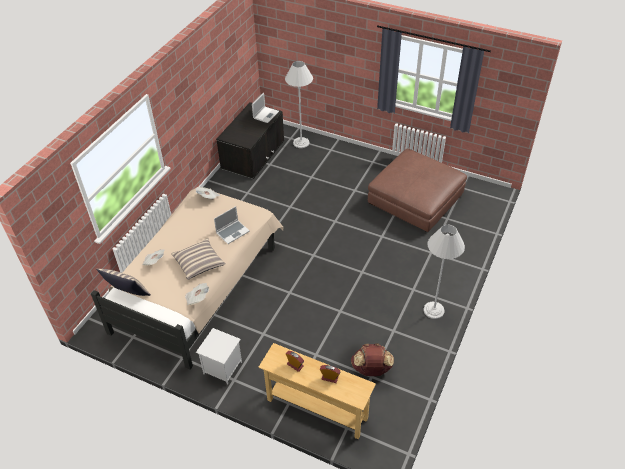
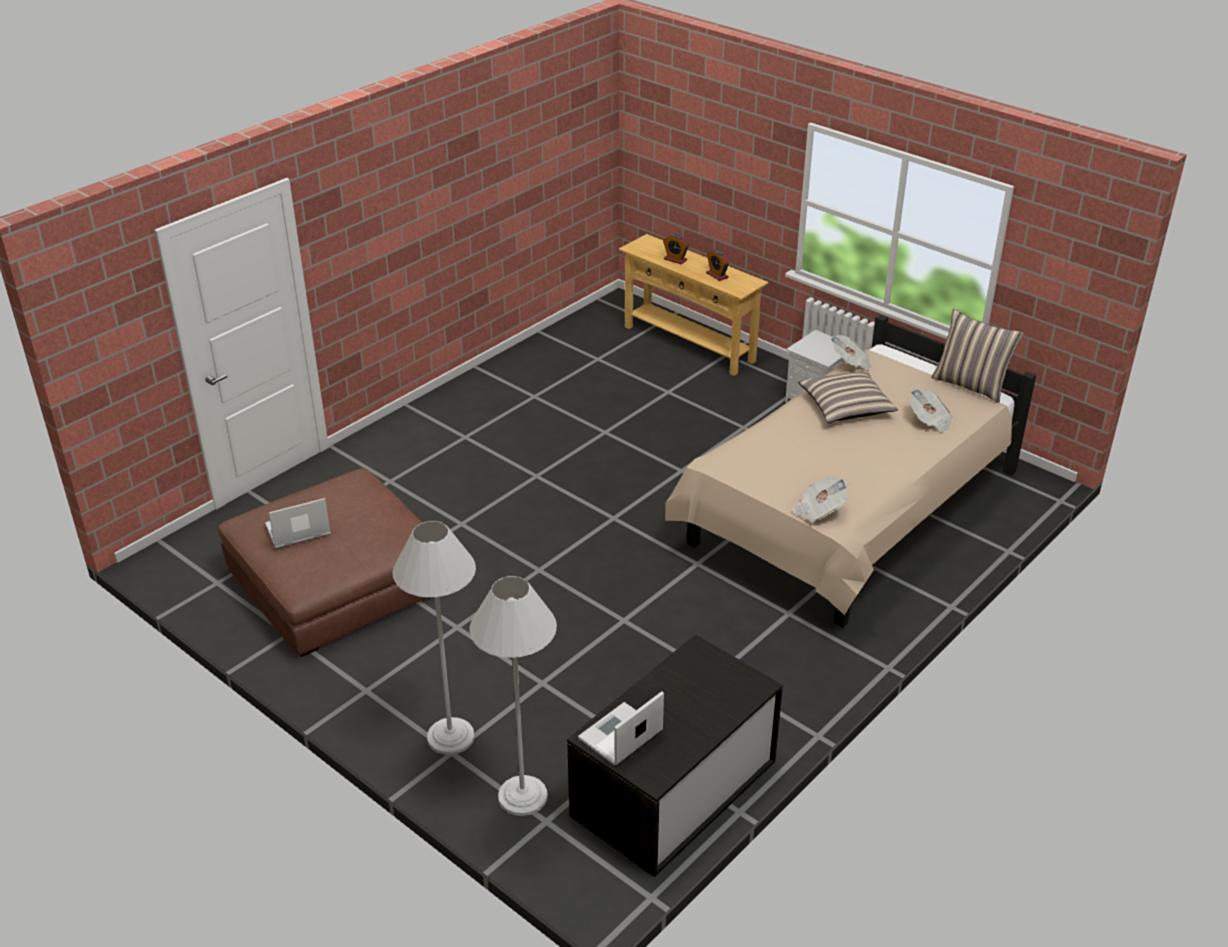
camera: 165 degrees left, 10 degrees down
laptop [214,206,250,244] -> laptop moved to [265,498,331,548]
brown backpack [351,343,394,376] -> none
white floor lamp [423,224,465,319] -> white floor lamp moved to [392,520,476,755]

